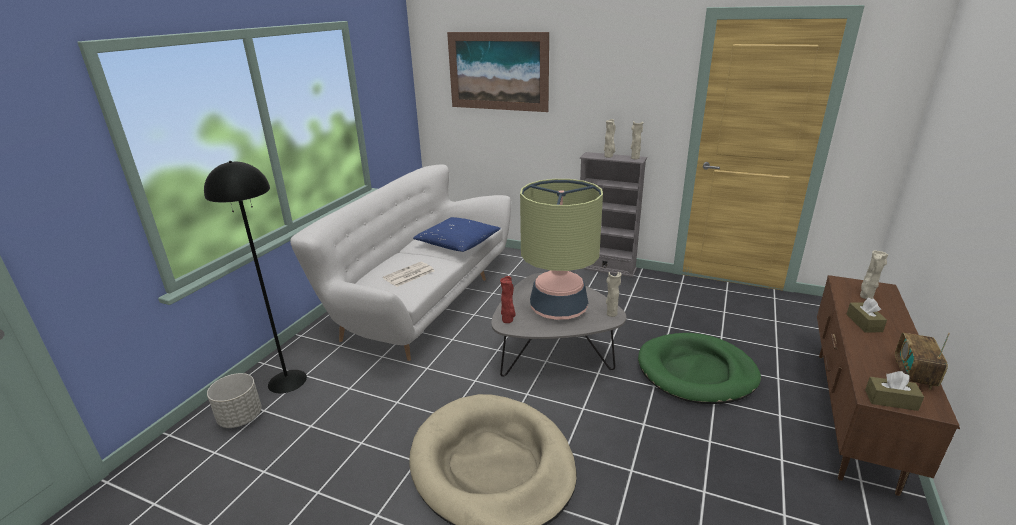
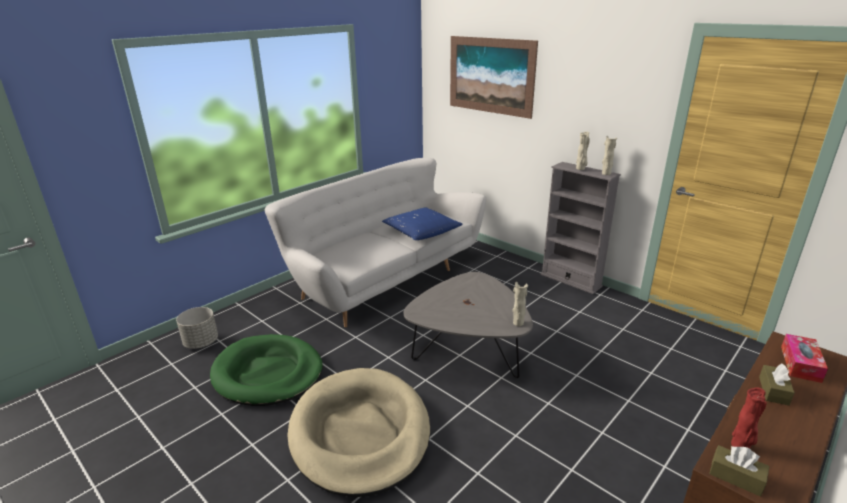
camera: 20 degrees right, 0 degrees up
black floor lamp [204,161,307,393] -> none
newspaper [383,262,434,287] -> none
red vase [500,276,516,323] -> red vase moved to [731,387,767,449]
table lamp [520,179,603,320] -> none
green dog bed [638,333,761,404] -> green dog bed moved to [210,334,323,406]
beige vase [860,250,888,299] -> tissue box [781,334,828,383]
radio [895,333,950,390] -> none

